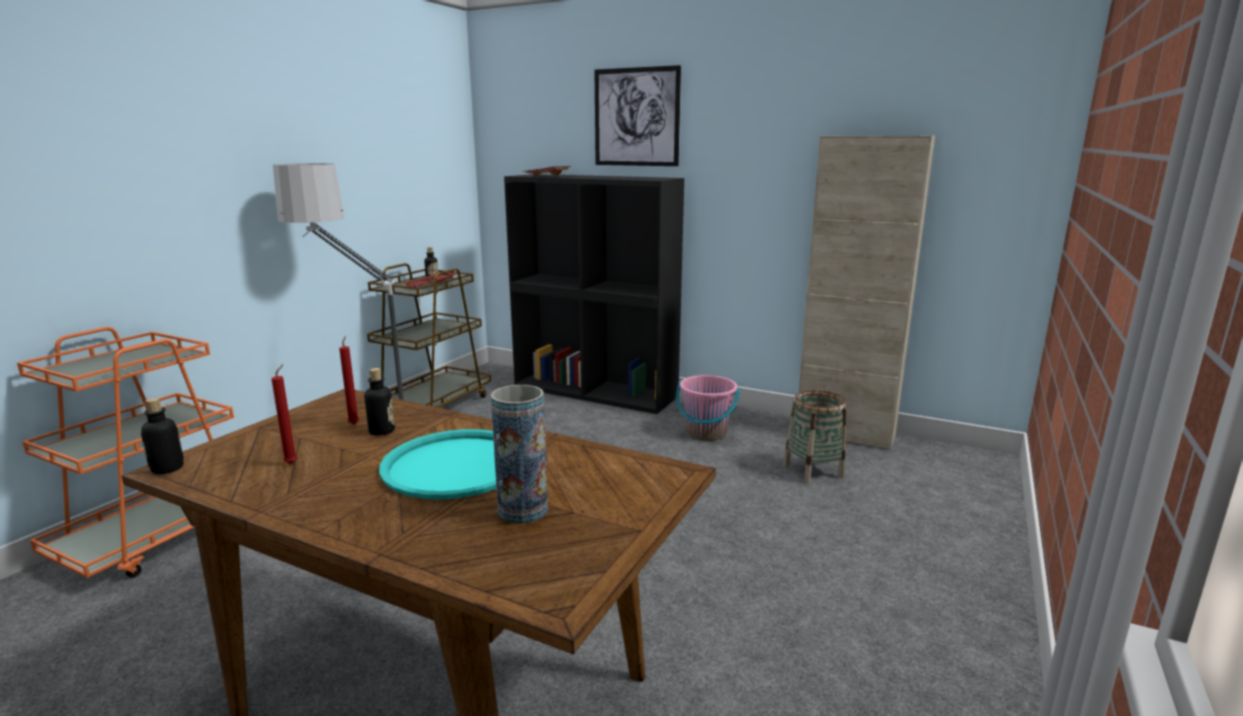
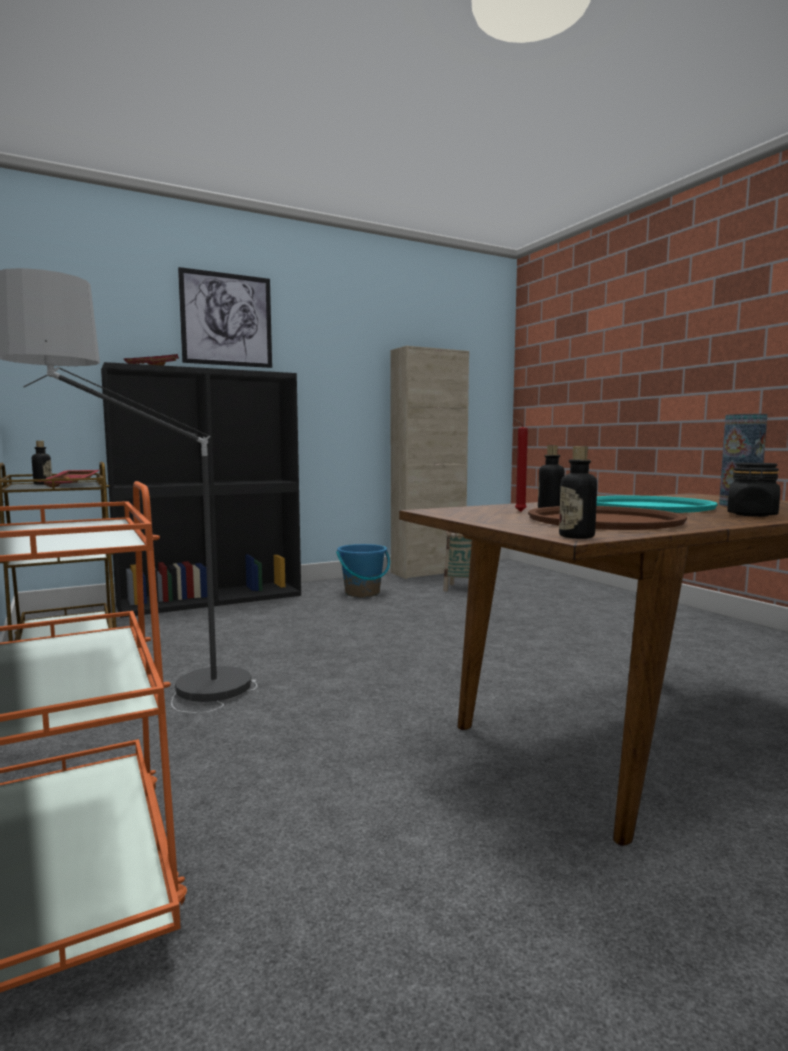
camera: 55 degrees left, 10 degrees down
red candle [271,364,297,464] -> brown tray [528,506,687,530]
pink bucket [676,375,740,441] -> blue bucket [336,544,390,597]
none -> black jar [727,463,780,517]

